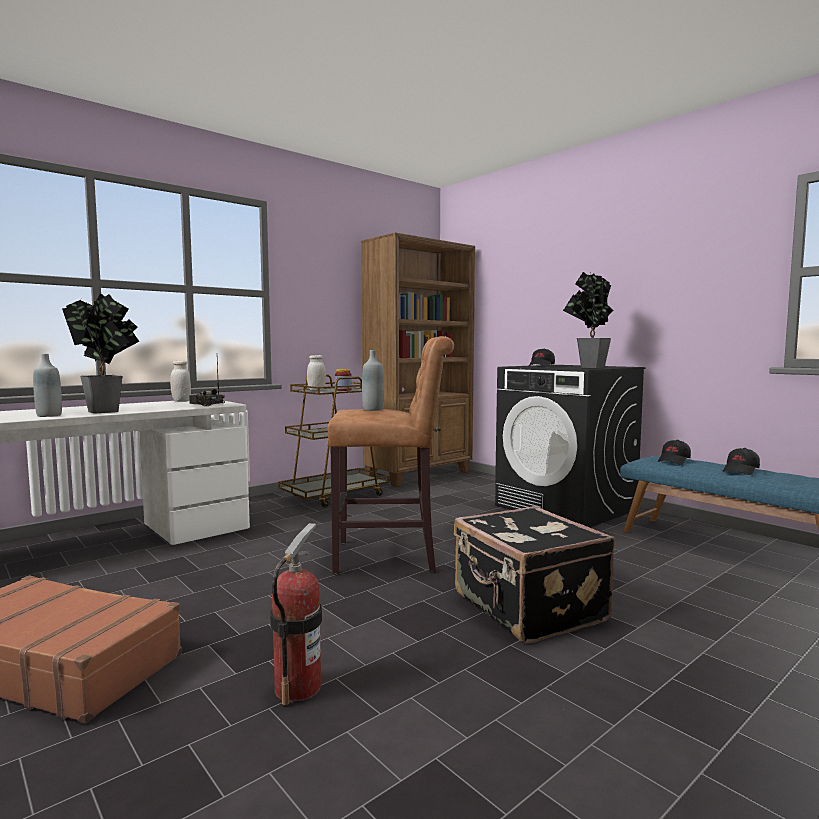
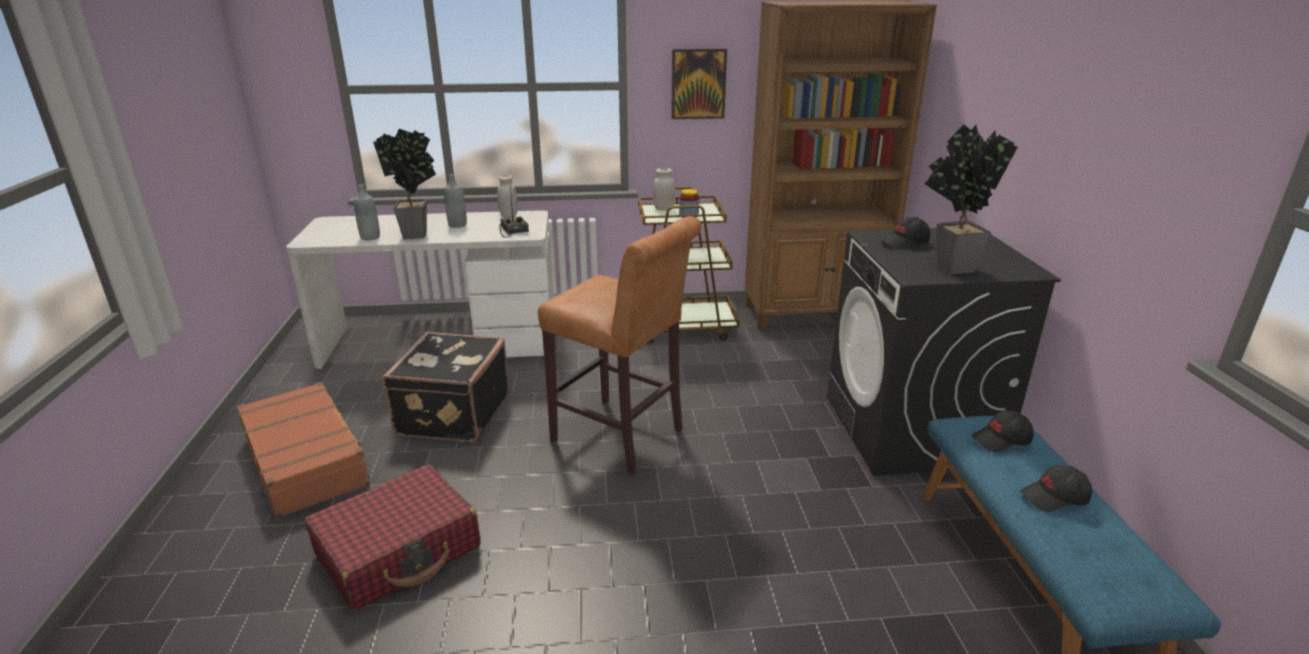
camera: 35 degrees right, 20 degrees up
fire extinguisher [270,523,322,705] -> red suitcase [305,465,481,611]
grey bottle [362,350,384,411] -> grey bottle moved to [444,174,467,228]
black suitcase [454,506,615,644] -> black suitcase moved to [382,332,509,442]
none -> picture [671,49,727,119]

